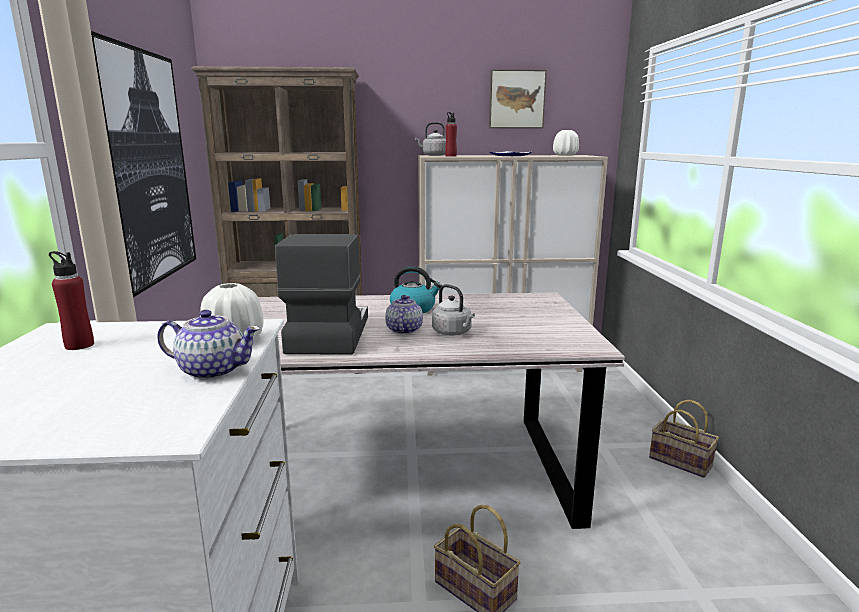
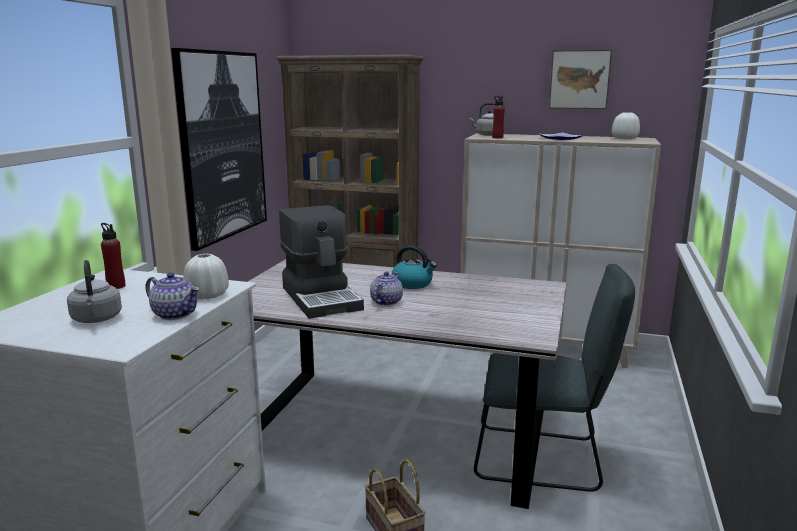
camera: 20 degrees right, 0 degrees up
coffee machine [275,234,368,354] -> coffee machine turned 135 degrees clockwise [279,205,364,319]
grey kettle [432,284,475,335] -> grey kettle moved to [67,260,122,323]
basket [649,400,719,478] -> none
none -> grey chair [474,264,635,492]

